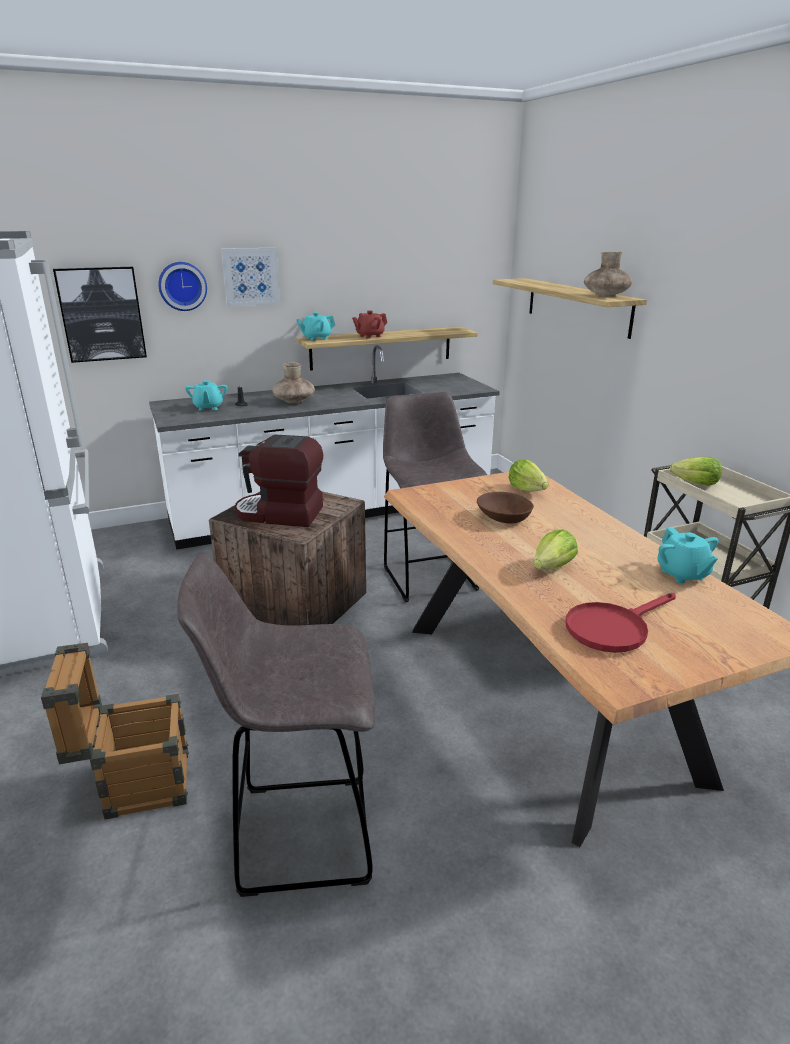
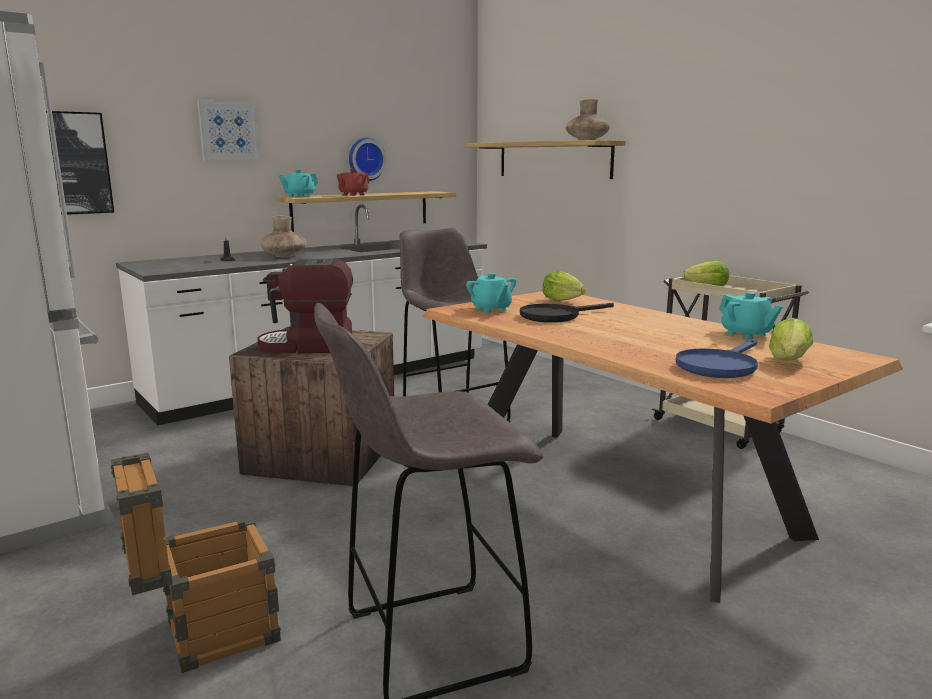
camera: 15 degrees left, 10 degrees down
wall clock [158,262,207,311] -> wall clock moved to [349,137,386,181]
turquoise teapot [185,380,227,411] -> turquoise teapot moved to [466,273,516,313]
brown bowl [477,492,534,524] -> black frying pan [520,303,614,323]
lettuce [533,529,578,570] -> lettuce moved to [769,318,813,361]
red frying pan [566,593,676,653] -> blue frying pan [676,339,758,378]

